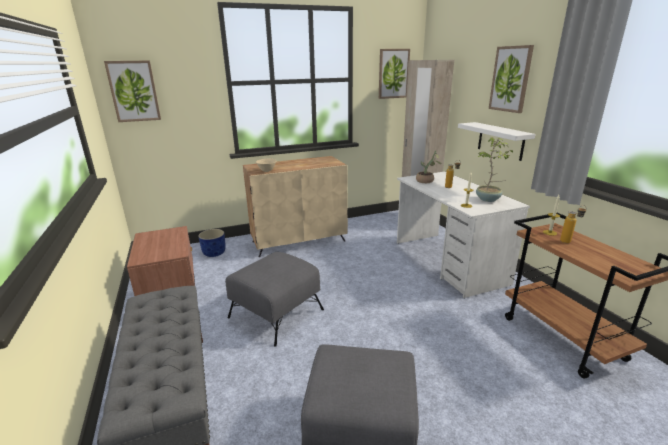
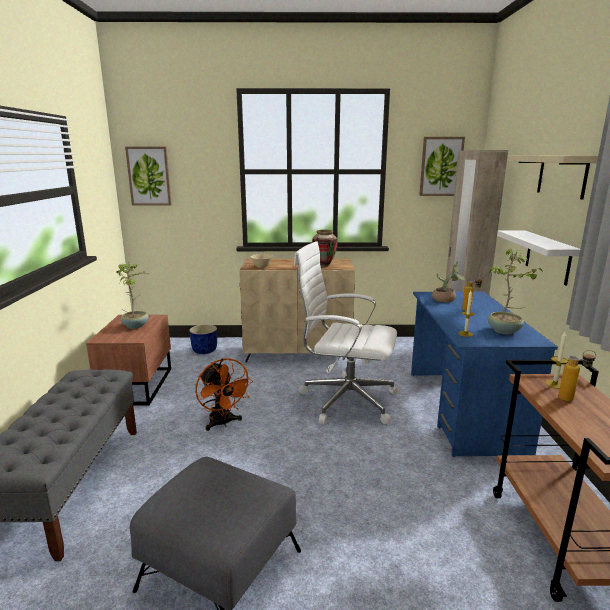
camera: 20 degrees right, 5 degrees down
grey ottoman [225,252,324,347] -> orange fan [195,358,253,431]
white desk [397,172,530,298] -> blue desk [411,292,558,457]
picture [489,45,534,113] -> beige shelf [507,156,598,199]
none -> potted plant [116,262,149,329]
none -> white office chair [294,241,399,424]
none -> vase [312,230,338,267]

